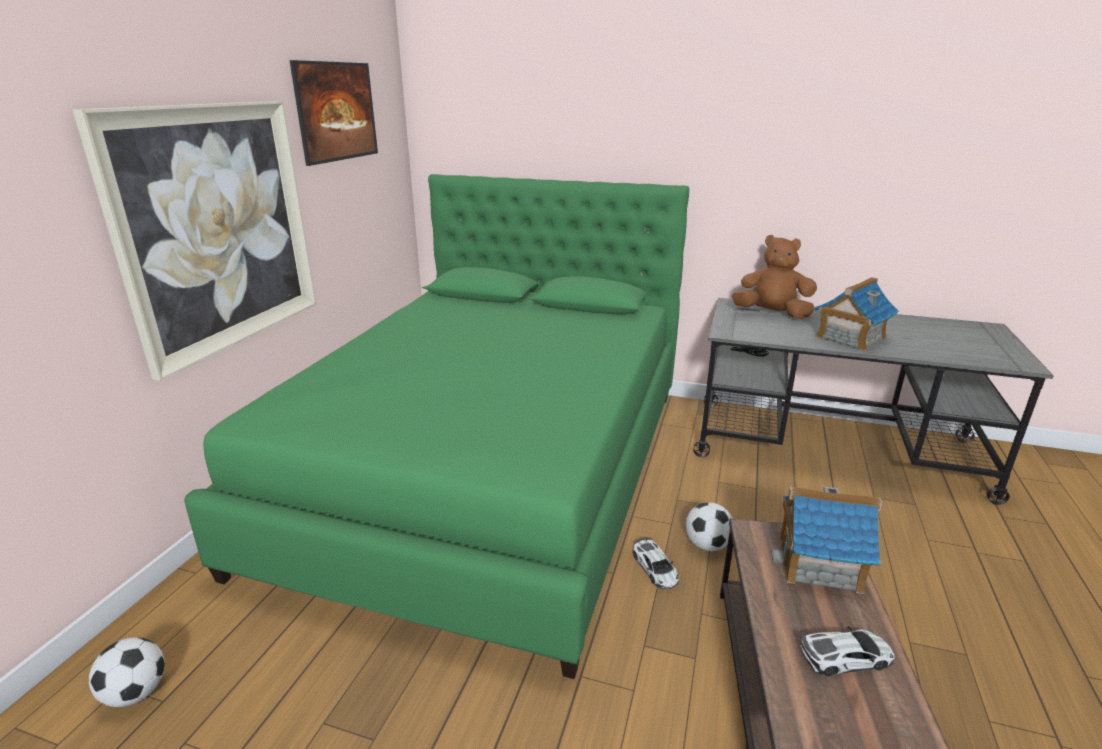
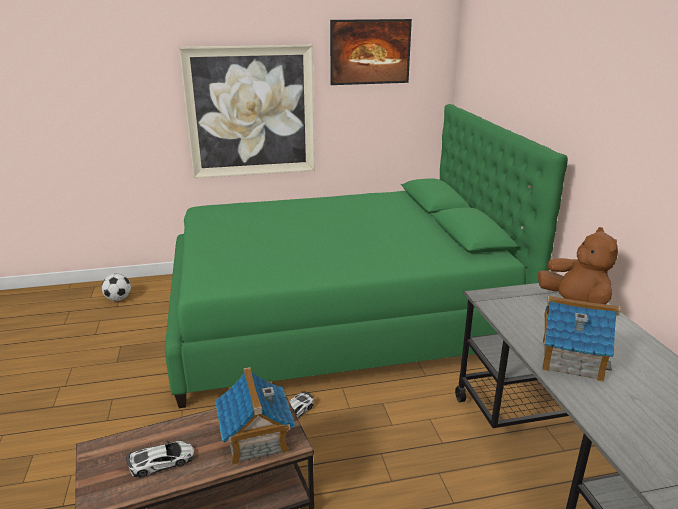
camera: 60 degrees right, 0 degrees up
football [685,502,733,551] -> none
toy car [800,626,895,676] -> toy car turned 75 degrees counterclockwise [126,441,194,478]

